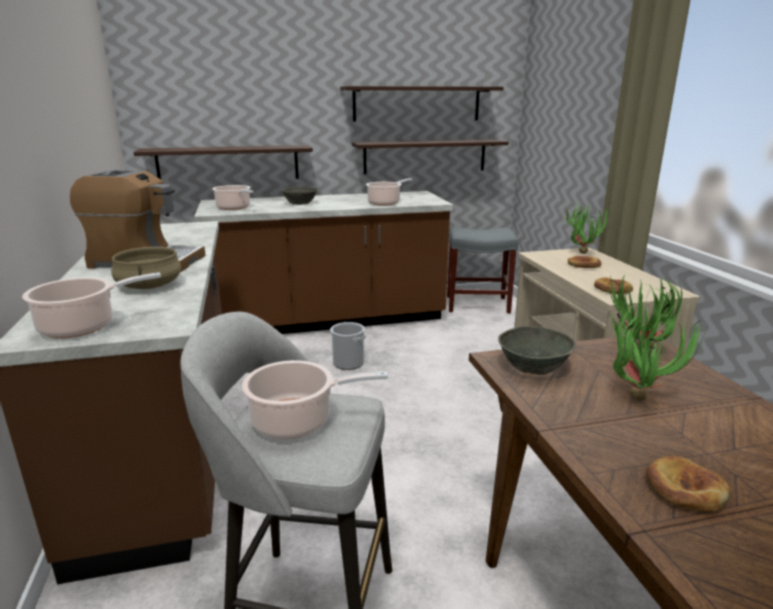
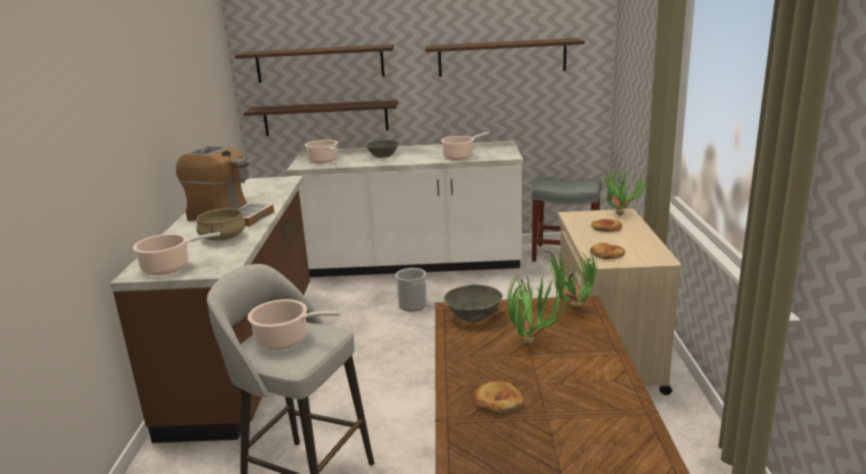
camera: 15 degrees right, 0 degrees up
brown counter [194,191,453,334] -> white counter [286,141,523,277]
shelf [352,139,509,174] -> shelf moved to [235,44,394,83]

